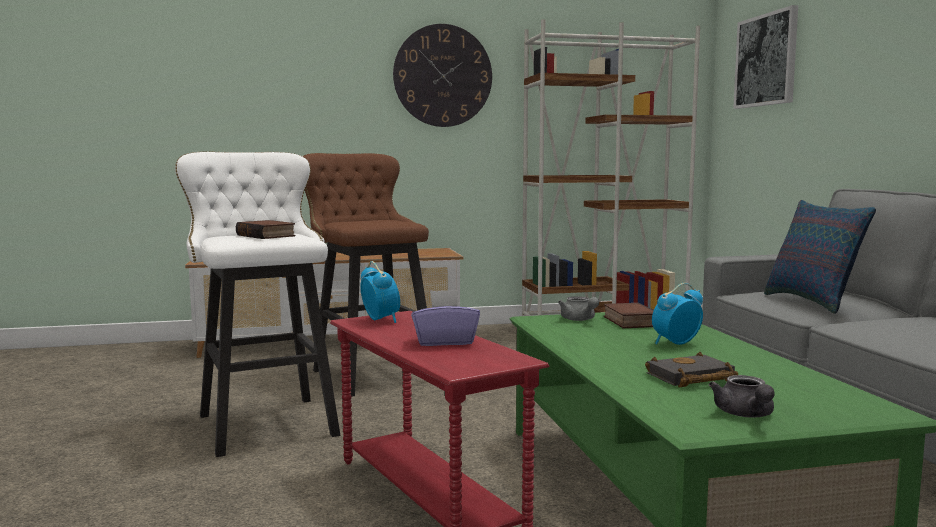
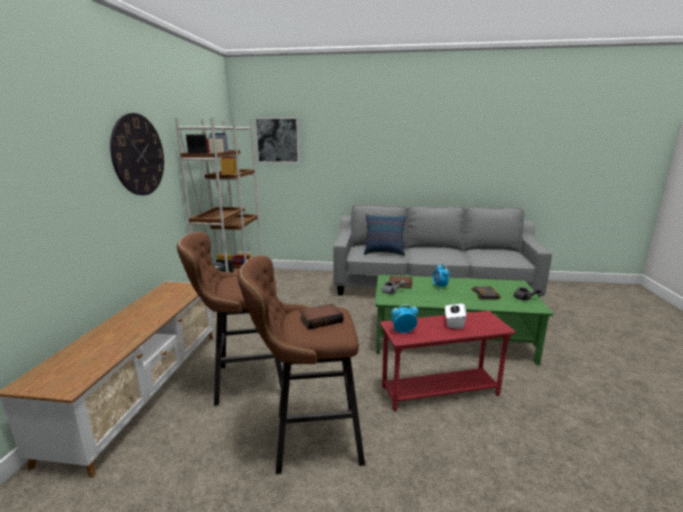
camera: 70 degrees left, 10 degrees up
white stool [175,151,341,457] -> brown stool [238,255,365,474]
purple tissue box [411,290,480,346] -> white tissue box [445,300,466,329]

